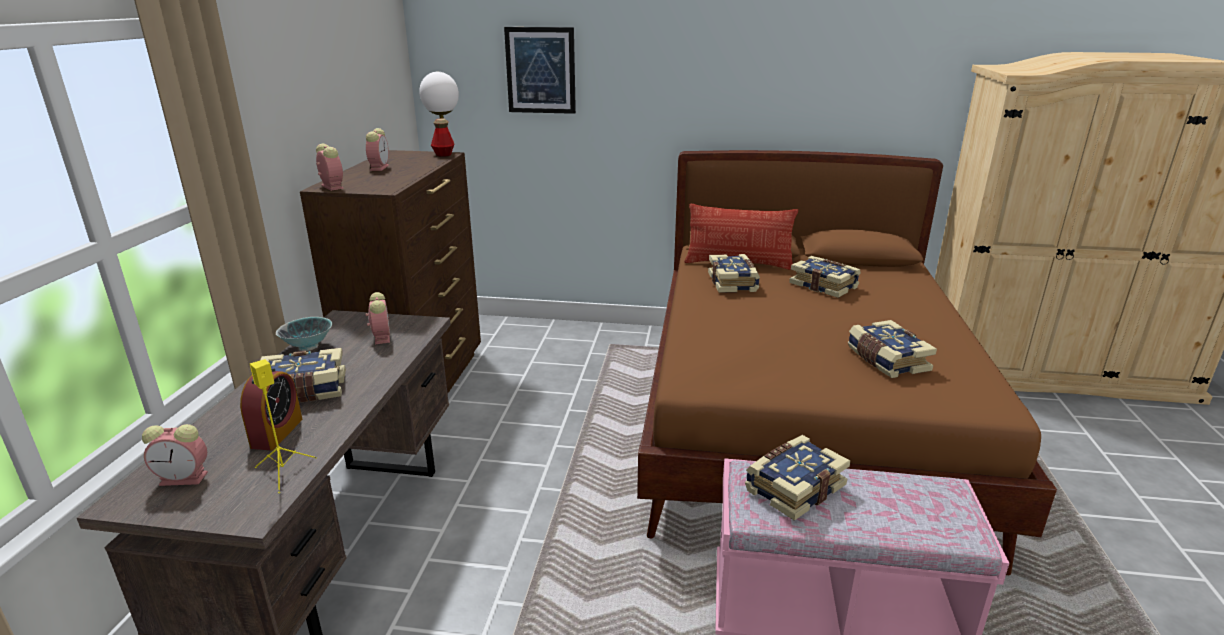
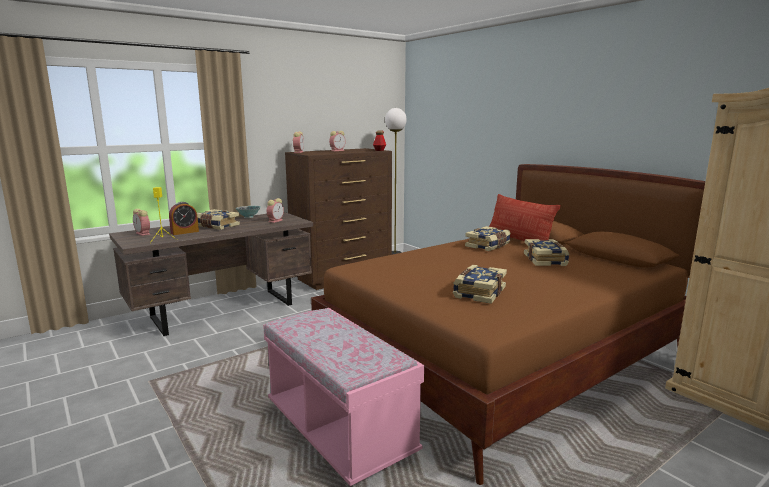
camera: 45 degrees right, 10 degrees down
picture [504,27,576,114] -> none
book [745,435,850,521] -> none

